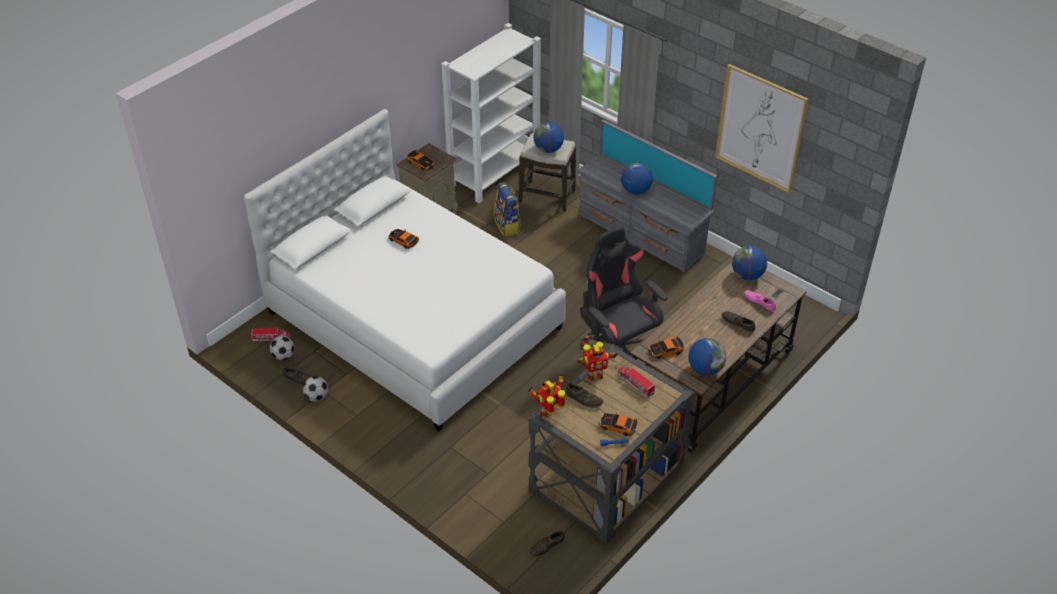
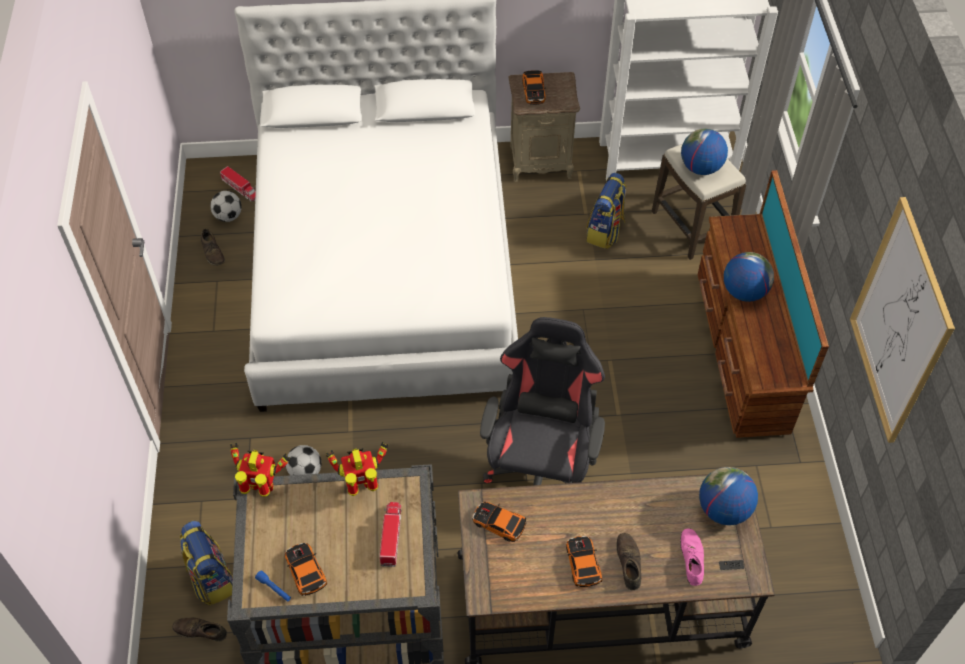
camera: 45 degrees right, 10 degrees up
football [303,376,328,401] -> football moved to [286,445,322,475]
toy car [389,229,419,249] -> toy car moved to [566,536,602,587]
brown shoe [566,383,603,408] -> none
toy robot [577,342,617,381] -> toy robot turned 135 degrees clockwise [326,442,389,496]
grey dresser [578,119,718,272] -> brown dresser [698,170,829,438]
globe [688,338,726,376] -> none
none -> backpack [180,521,233,606]

